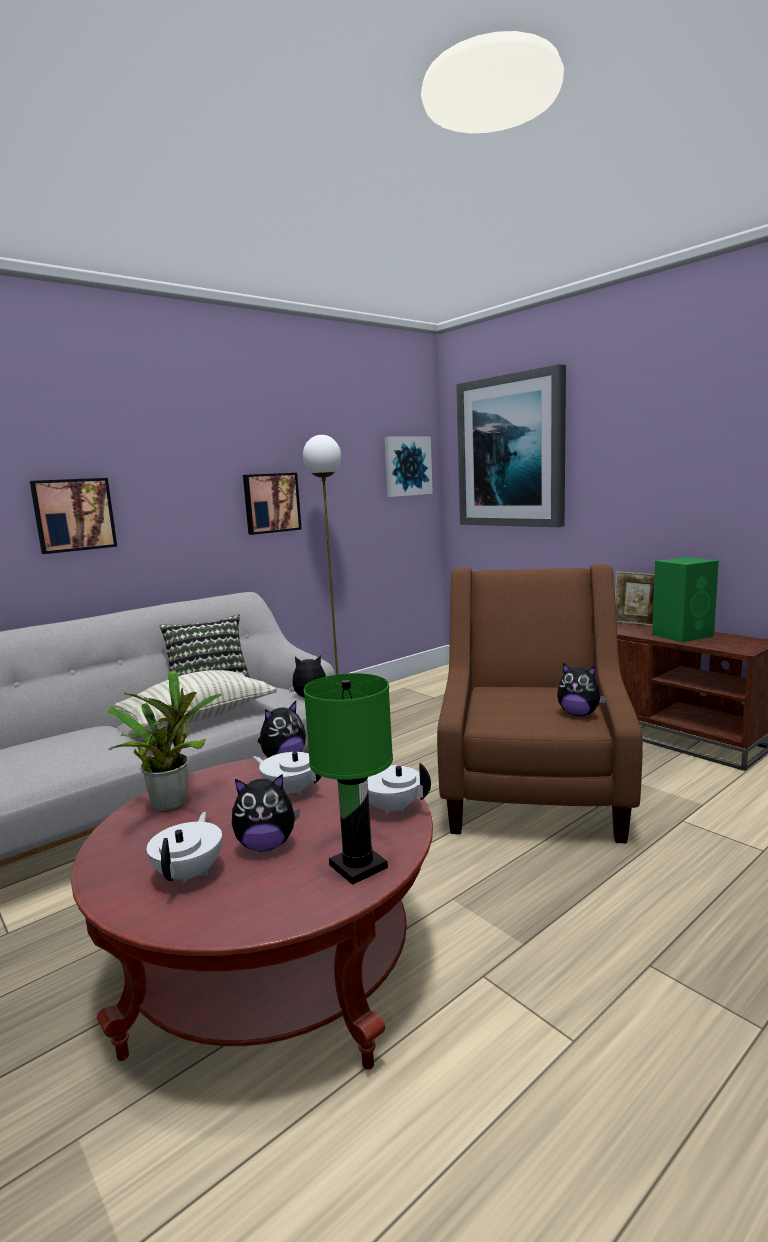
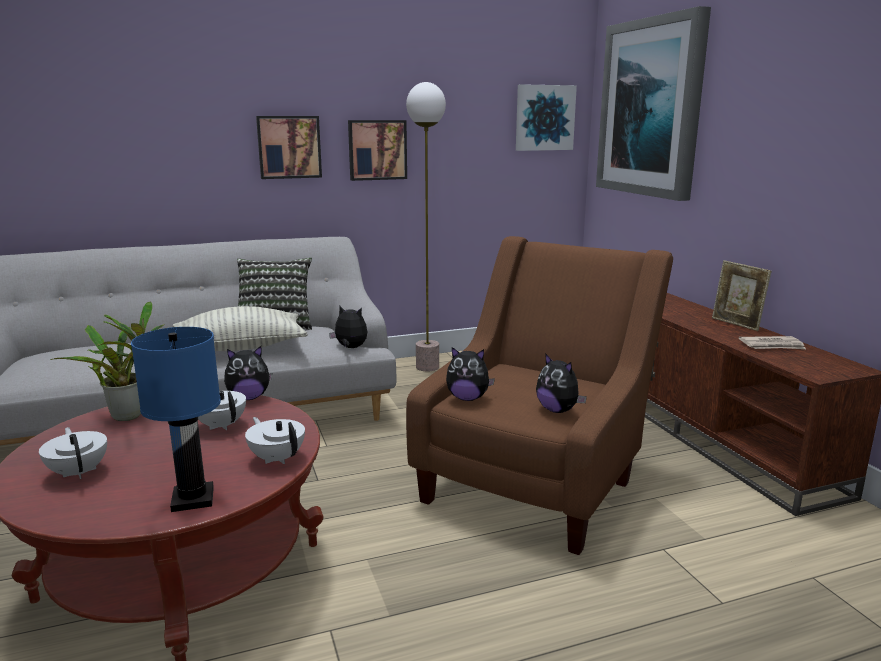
camera: 20 degrees right, 5 degrees up
picture [30,478,117,554] -> picture moved to [256,116,322,179]
white teapot [147,812,222,885] -> white teapot turned 60 degrees counterclockwise [39,427,107,479]
plush toy [232,774,300,851] -> plush toy moved to [446,347,495,401]
green table lamp [304,673,393,885] -> blue table lamp [131,327,221,512]
green speaker [652,557,719,642] -> newspaper [739,336,806,349]

